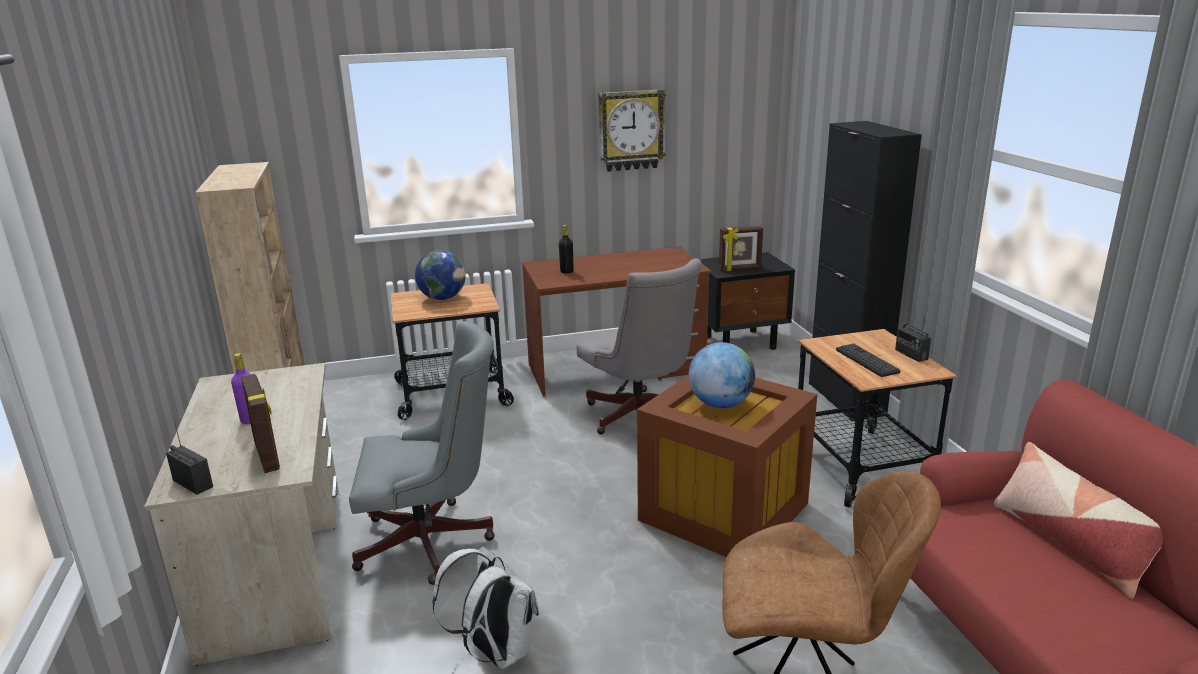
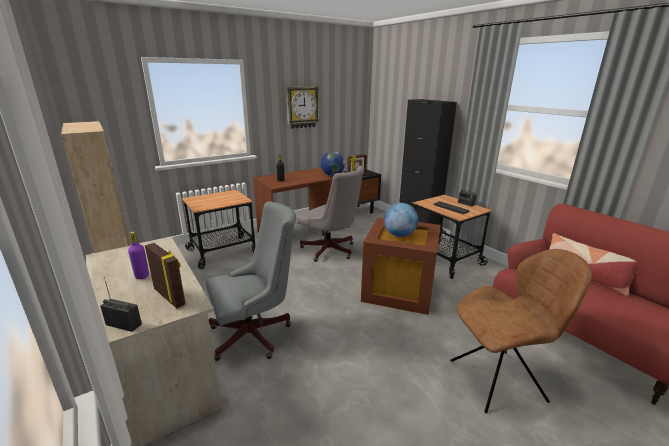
camera: 20 degrees left, 0 degrees up
globe [415,250,466,300] -> globe moved to [321,151,345,176]
white backpack [432,546,539,669] -> none

